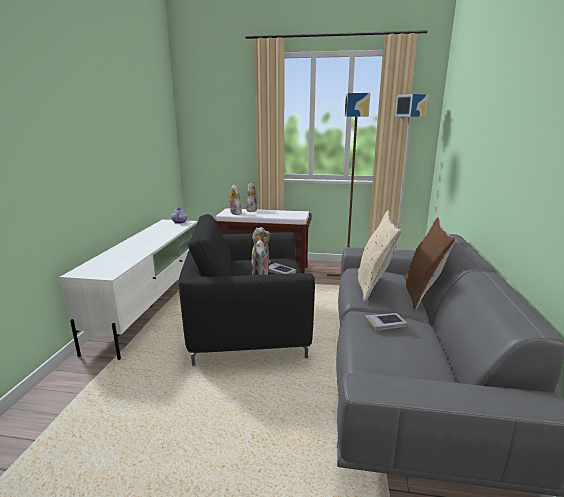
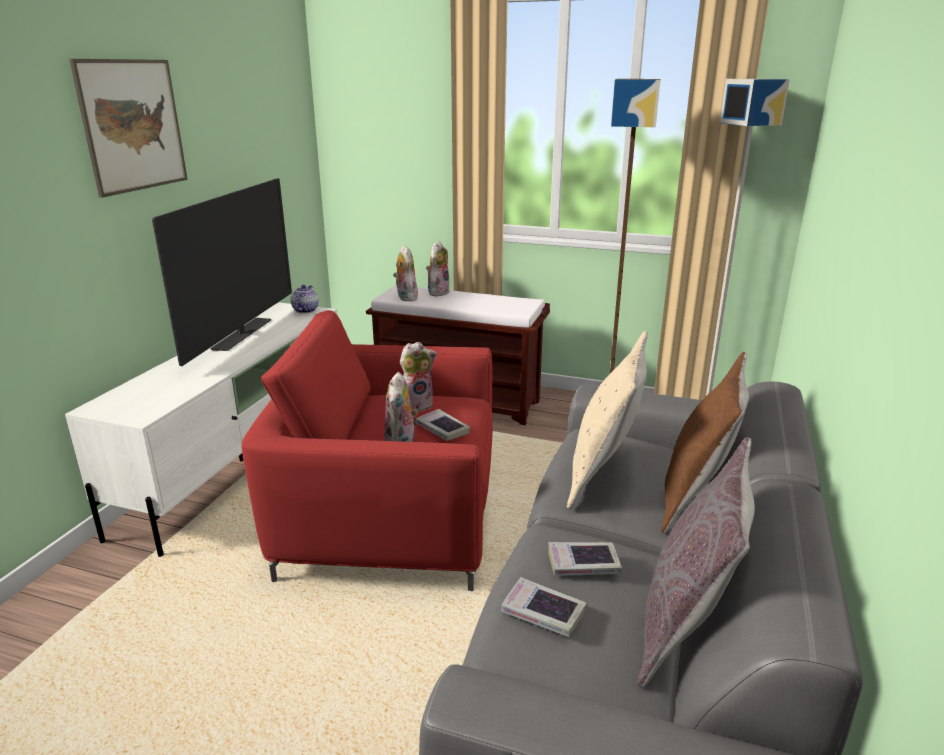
camera: 10 degrees right, 5 degrees up
black armchair [179,214,315,366] -> red armchair [241,310,493,591]
none -> picture [69,59,188,198]
none -> television [152,178,292,366]
none -> book [501,577,587,637]
none -> grey pillow [638,437,755,688]

